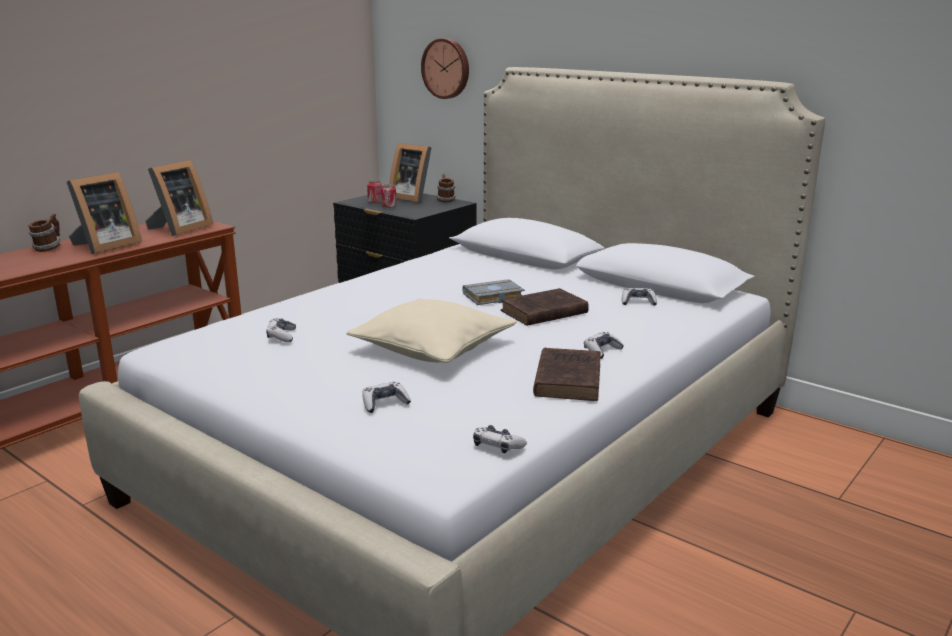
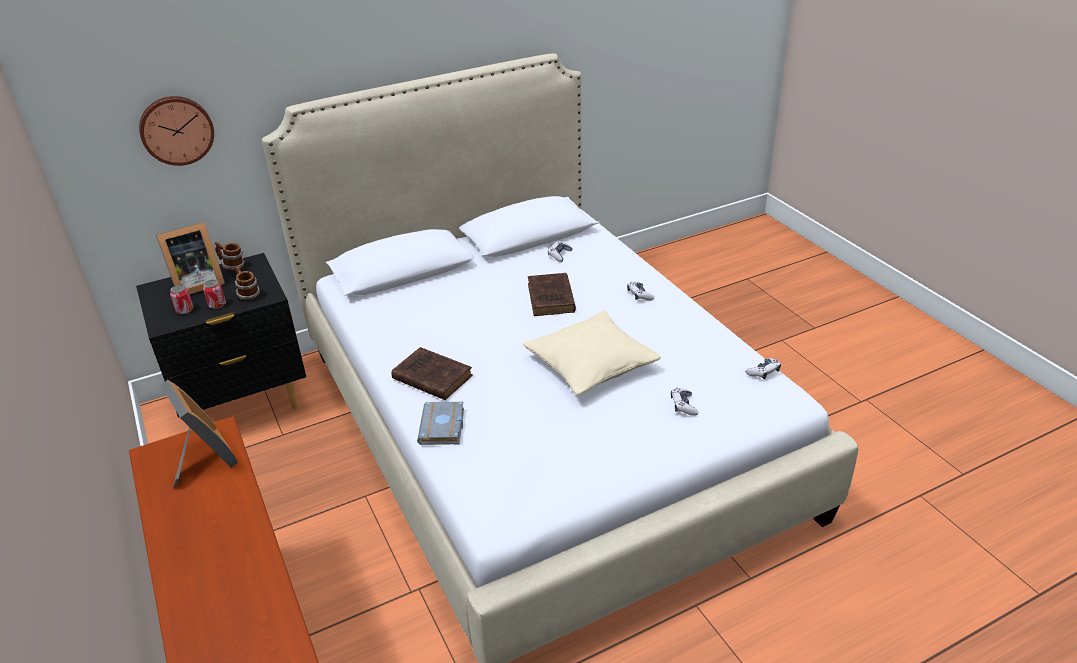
camera: 65 degrees left, 15 degrees up
mug [29,214,60,252] -> mug moved to [235,265,260,301]
picture frame [67,172,142,254] -> none
game controller [266,318,296,342] -> none
grey book [462,279,525,305] -> grey book moved to [417,402,464,445]
brown book [533,348,601,401] -> brown book moved to [391,347,473,400]

